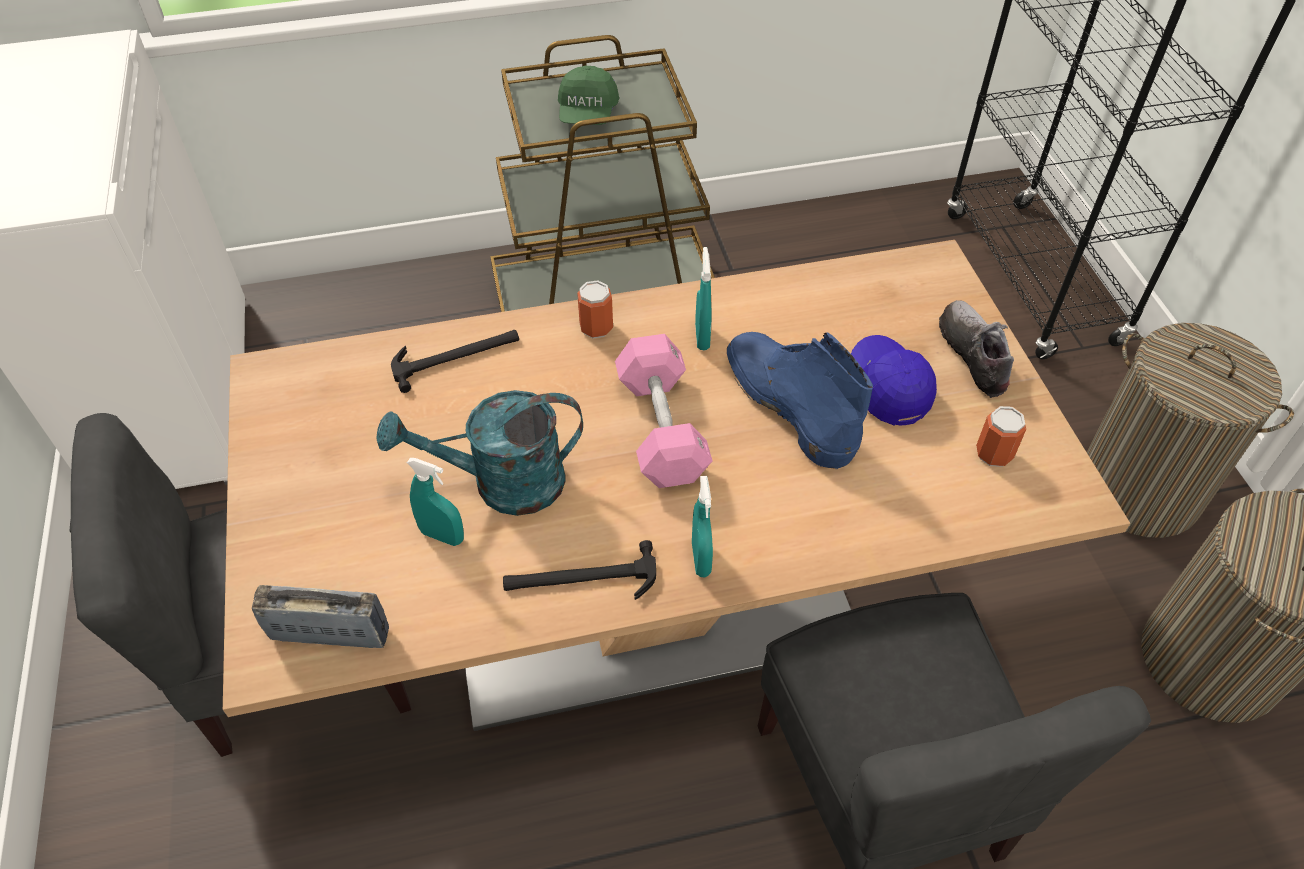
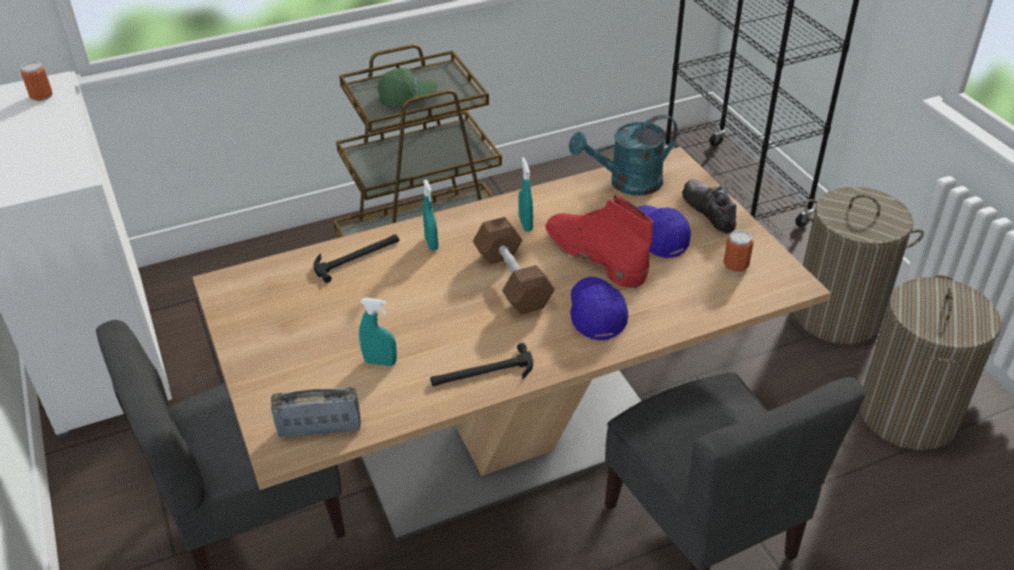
camera: 10 degrees left, 10 degrees down
turquoise watering can [376,390,583,516] -> turquoise watering can moved to [569,114,678,196]
green cap [558,66,619,125] -> green cap turned 90 degrees counterclockwise [378,68,438,106]
can [577,280,613,338] -> can moved to [21,61,52,102]
pink dumbbell [615,334,713,488] -> brown dumbbell [473,217,555,315]
turquoise spray bottle [692,476,713,577] -> turquoise spray bottle moved to [423,180,438,251]
blue boot [727,332,873,470] -> red boot [545,195,653,288]
none -> blue cap [570,277,628,340]

